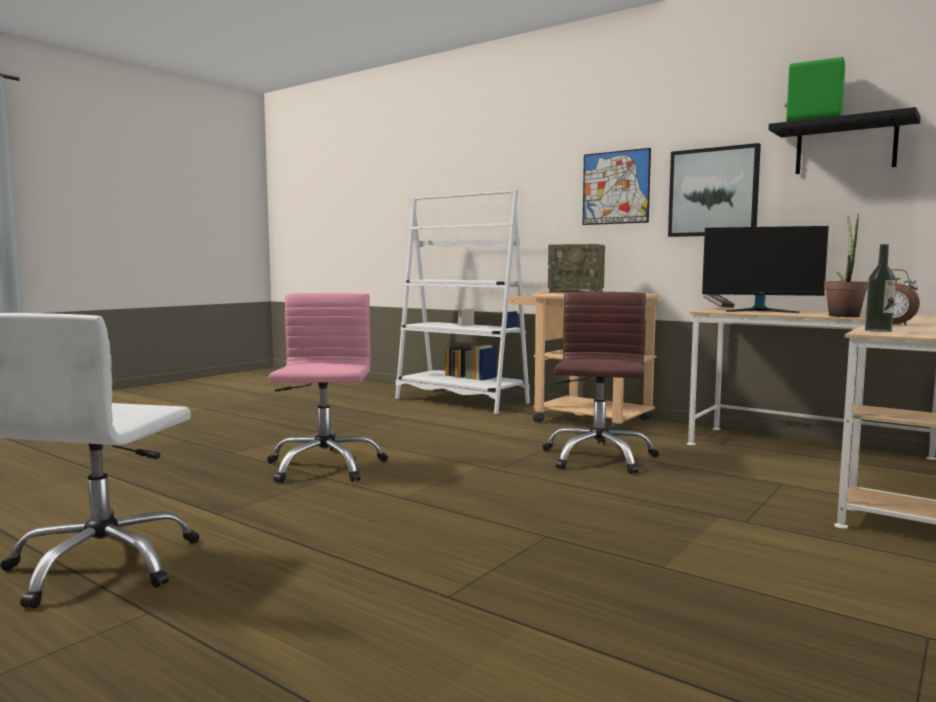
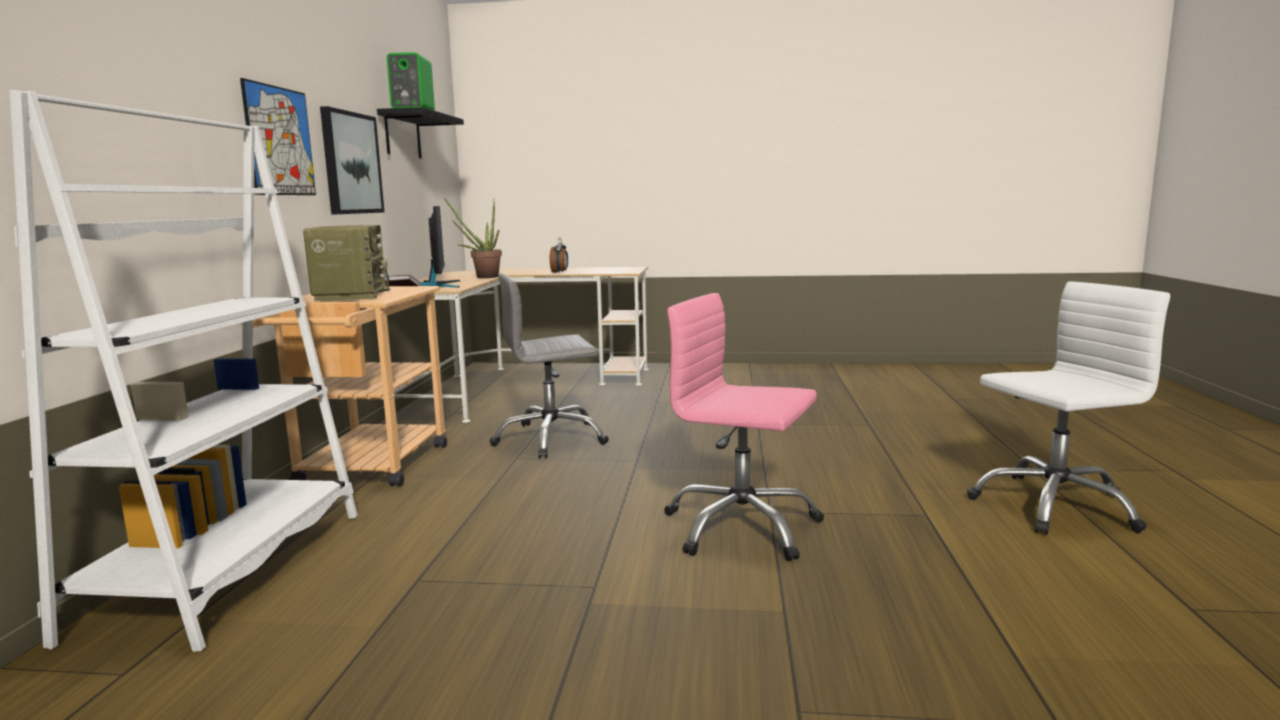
camera: 120 degrees left, 5 degrees up
pink office chair [267,293,388,483] -> pink office chair turned 60 degrees clockwise [664,293,824,561]
brown office chair [542,292,659,474] -> grey office chair [490,274,609,458]
bottle [865,244,896,332] -> none

